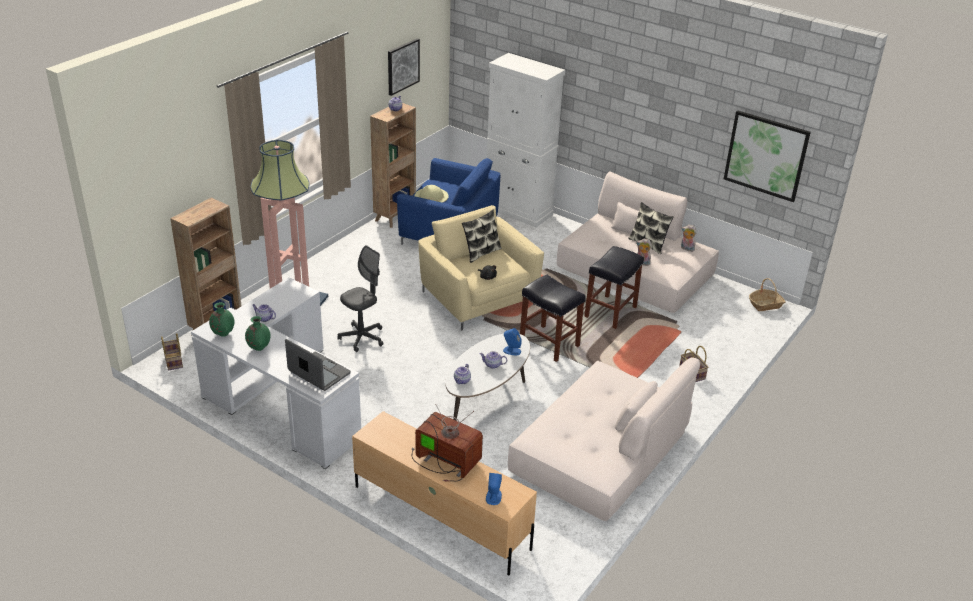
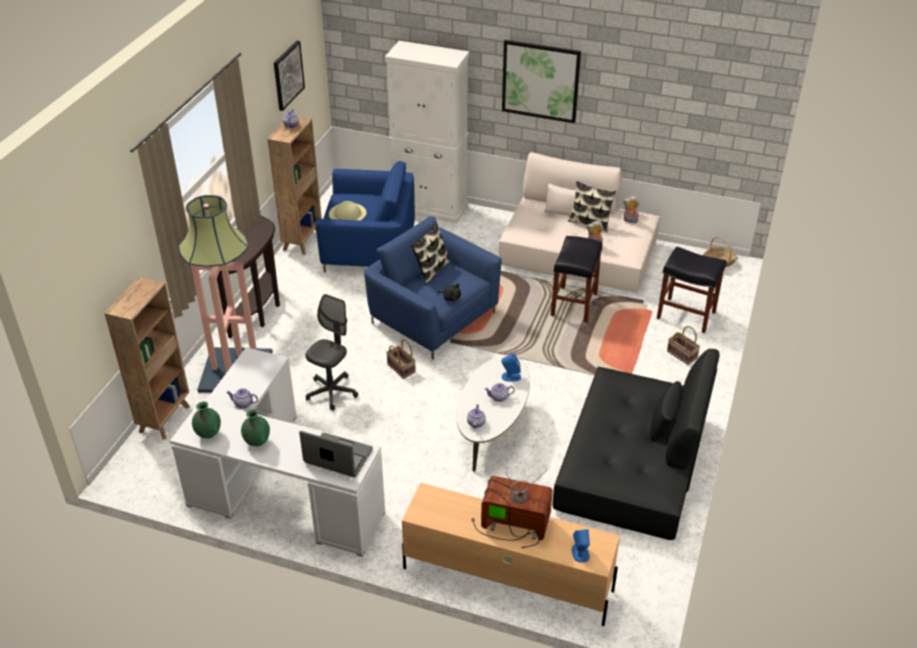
camera: 15 degrees left, 5 degrees up
basket [161,333,183,371] -> basket moved to [386,339,416,379]
beige armchair [418,205,544,331] -> blue armchair [364,216,502,360]
beige sofa [508,357,700,521] -> black sofa [552,349,720,540]
black stool [520,275,586,362] -> black stool moved to [657,247,727,333]
picture [724,110,811,202] -> picture moved to [502,40,581,123]
none -> brown console table [217,215,280,338]

